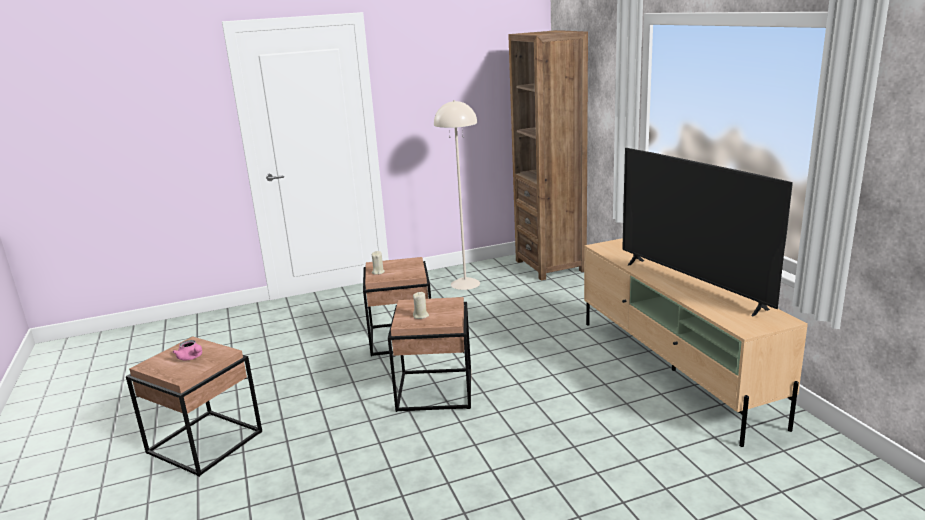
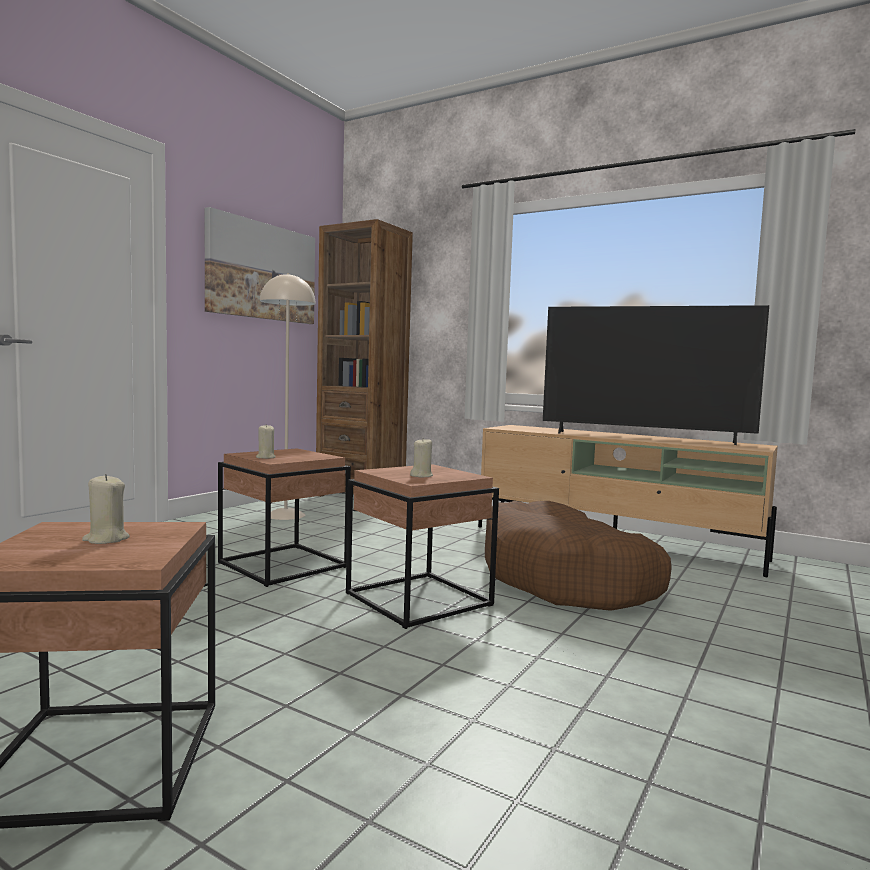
camera: 40 degrees left, 15 degrees down
pink teapot [173,340,202,360] -> beige candle [82,474,130,544]
none -> picture [205,207,315,324]
none -> brown dog bed [485,501,672,611]

